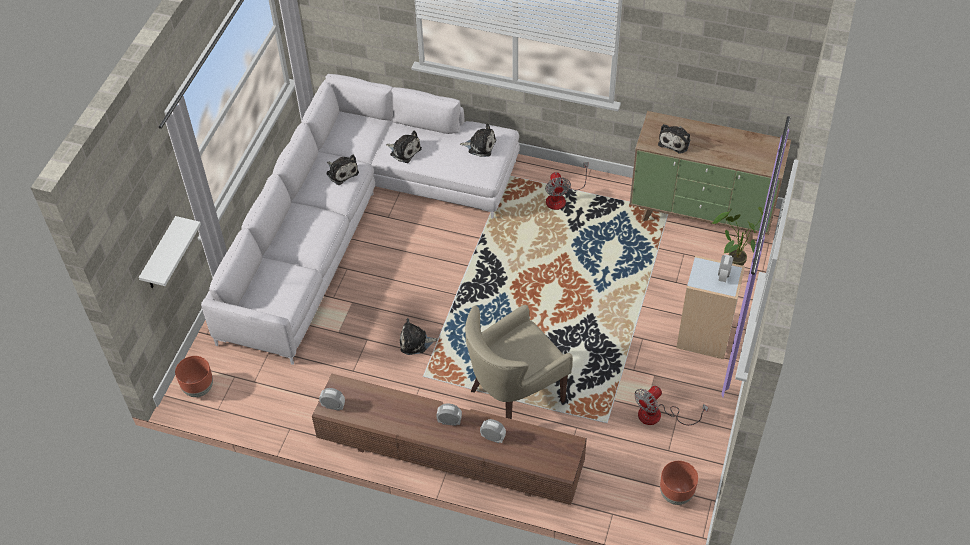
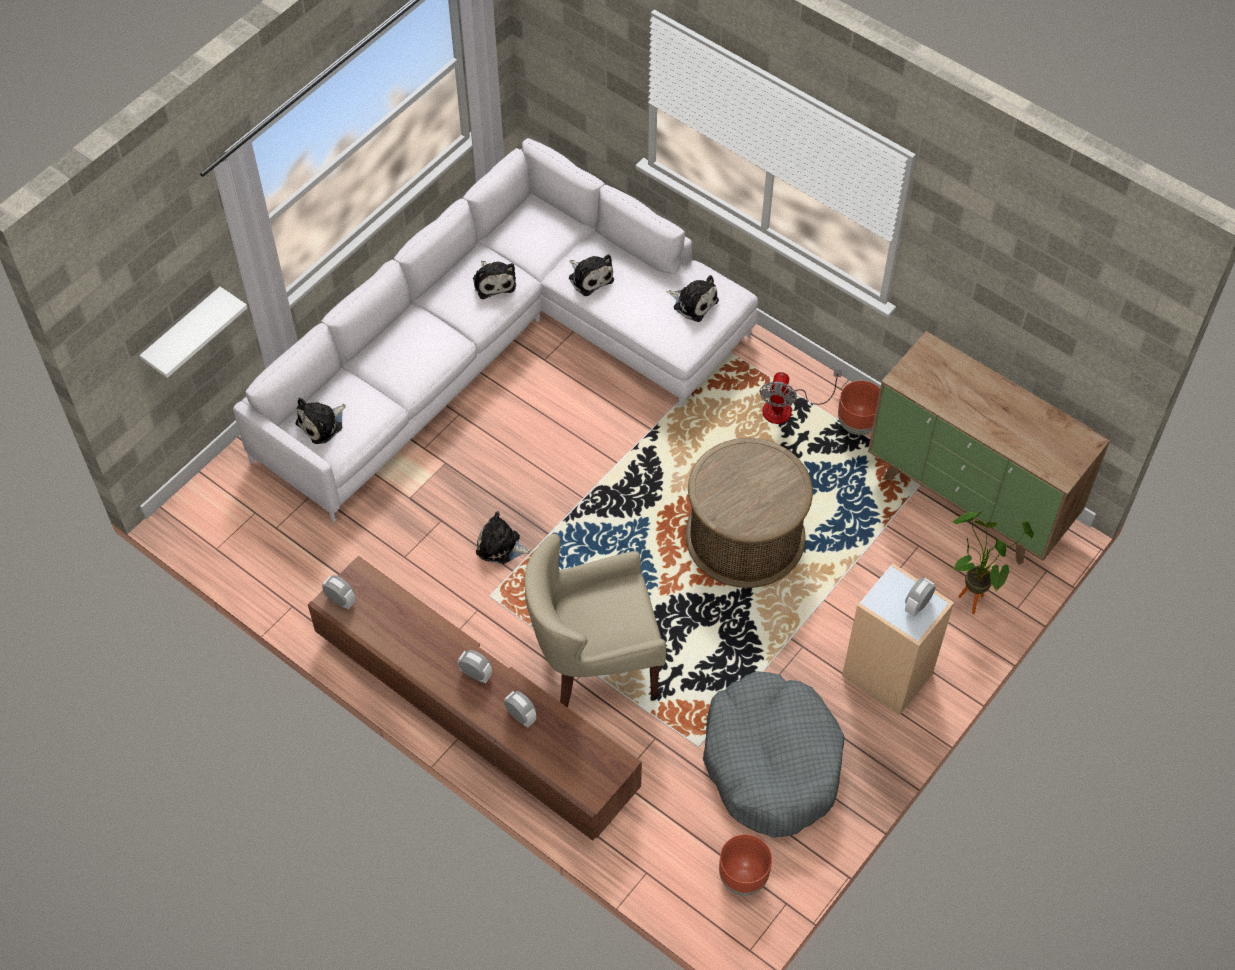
camera: 20 degrees right, 5 degrees up
brown planter [175,356,213,397] -> brown planter moved to [838,381,880,435]
fan [634,386,708,425] -> grey dog bed [703,671,844,838]
plush toy [658,124,690,153] -> plush toy moved to [296,398,345,444]
none -> brown coffee table [685,438,813,588]

